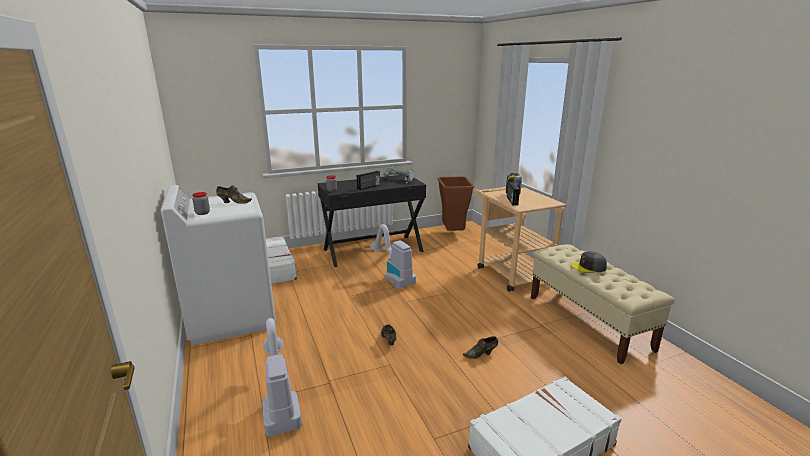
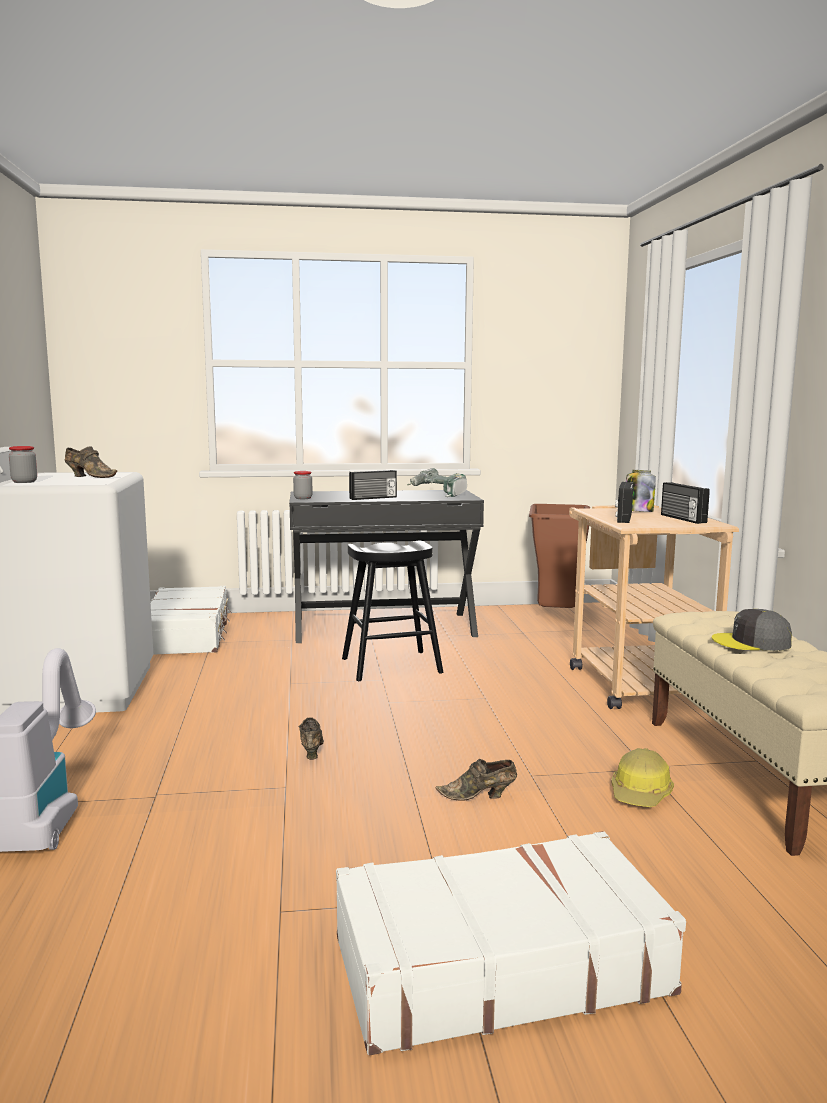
camera: 15 degrees right, 10 degrees down
vacuum cleaner [370,224,416,289] -> black stool [342,540,443,681]
none -> hard hat [611,748,674,807]
none -> radio [661,482,710,524]

